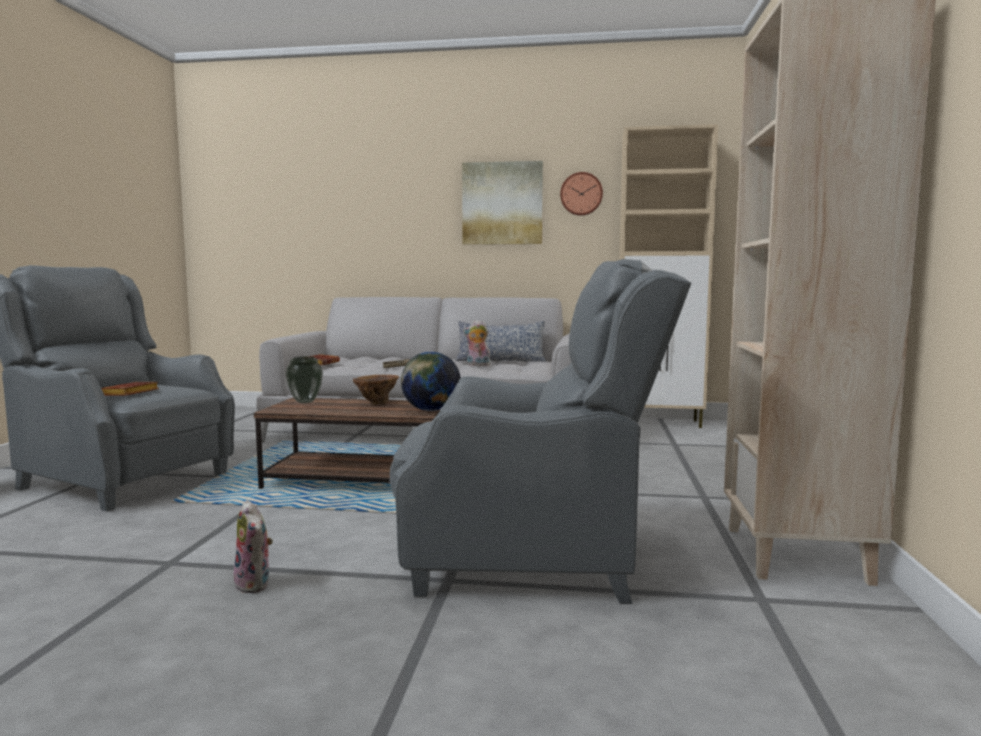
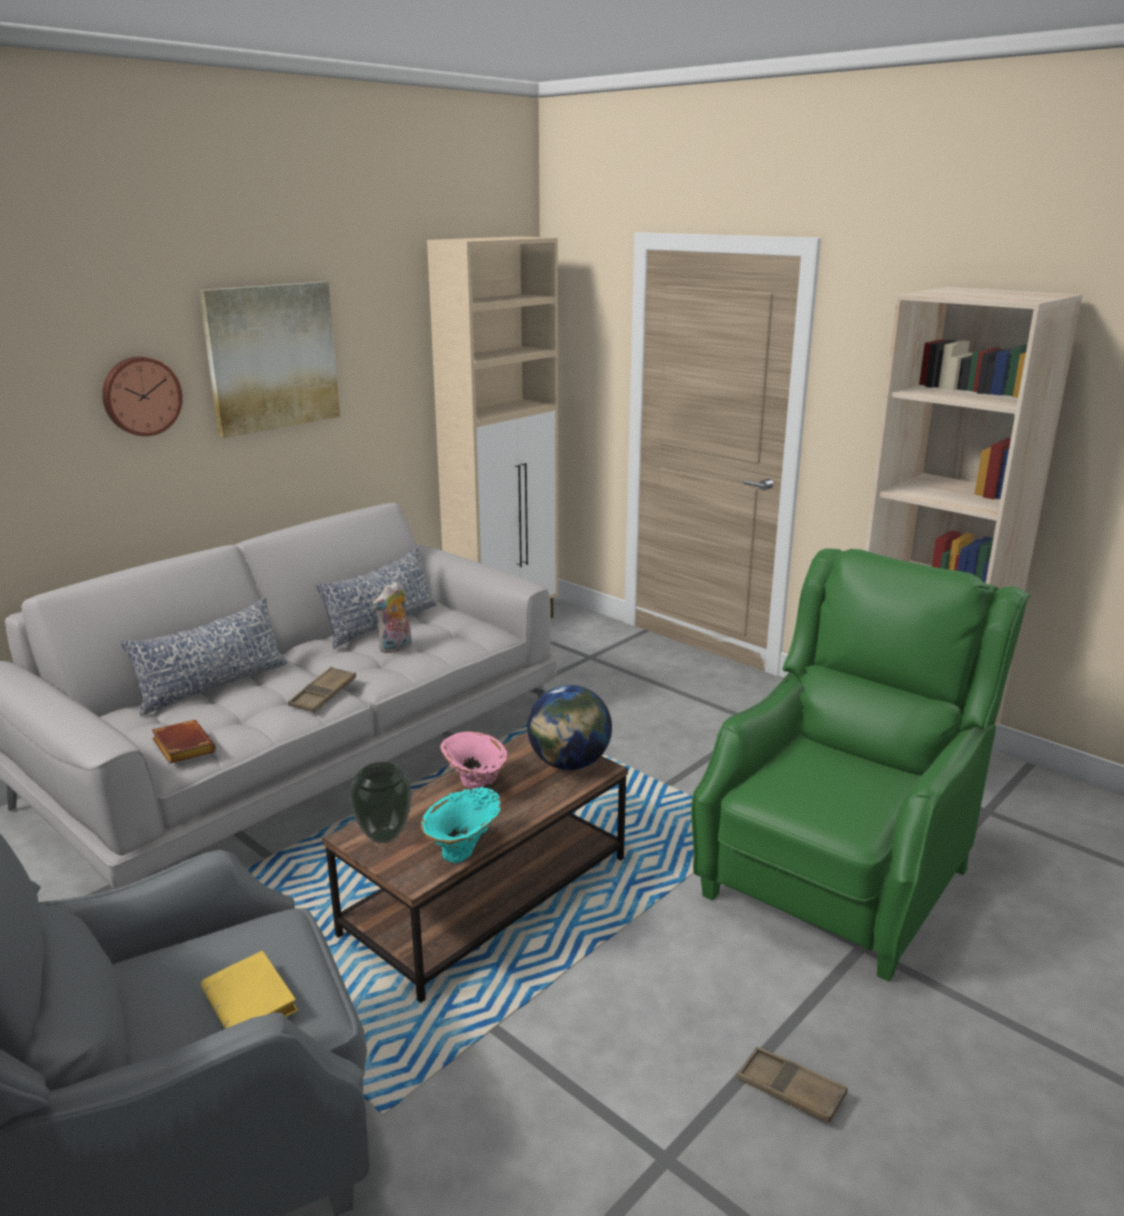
camera: 55 degrees left, 15 degrees up
brown book [101,382,159,396] -> yellow book [201,950,298,1029]
plush toy [234,500,273,593] -> brown tray [737,1047,847,1123]
brown vase [353,375,399,405] -> pink vase [440,731,508,789]
grey armchair [390,259,692,604] -> green armchair [691,548,1031,982]
wall clock [560,172,603,216] -> wall clock moved to [102,357,183,436]
none -> pillow [121,597,288,716]
none -> turquoise vase [421,787,501,863]

